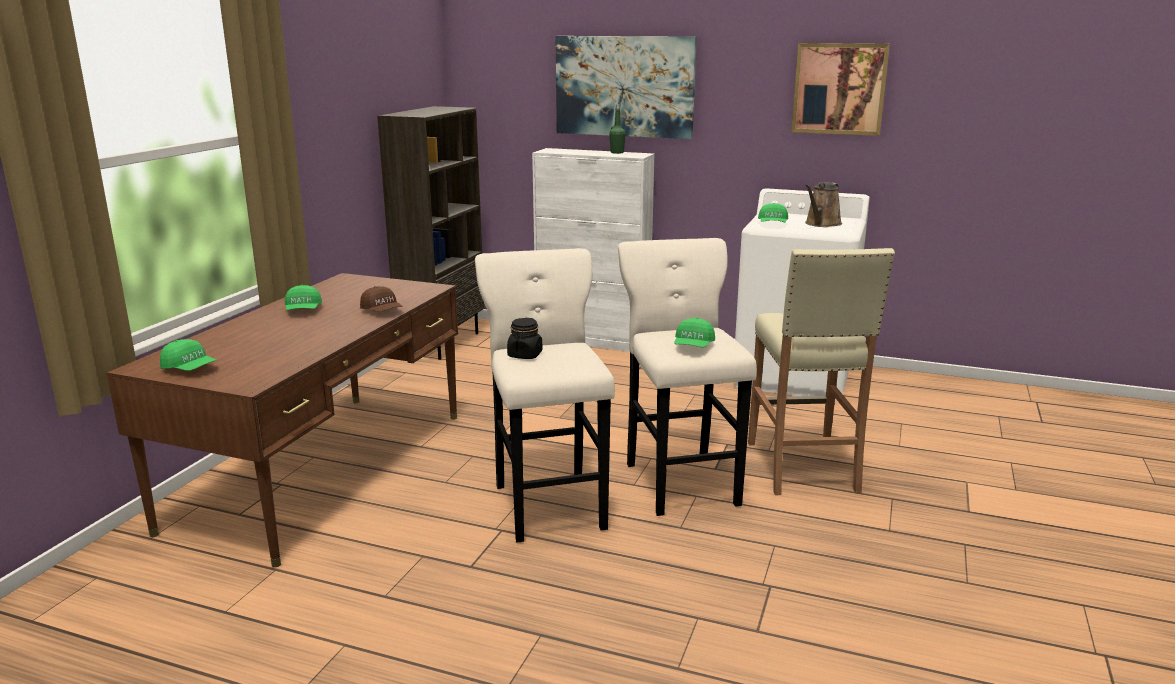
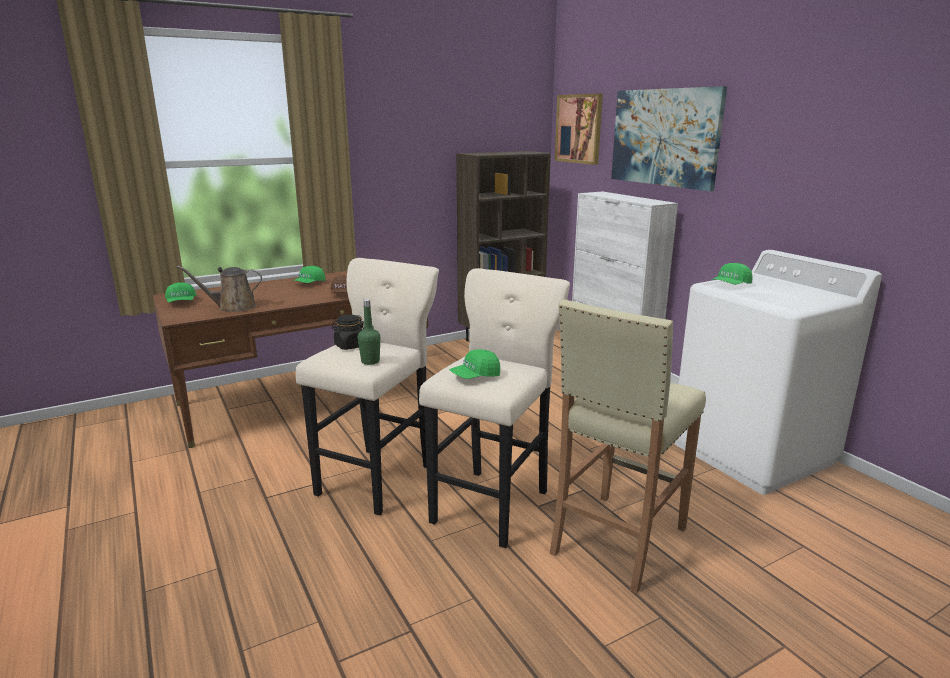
camera: 40 degrees right, 0 degrees up
green bottle [609,104,626,154] -> green bottle moved to [358,299,380,365]
picture [791,43,890,136] -> picture moved to [555,94,603,165]
brown watering can [805,182,842,227] -> brown watering can moved to [177,266,262,312]

